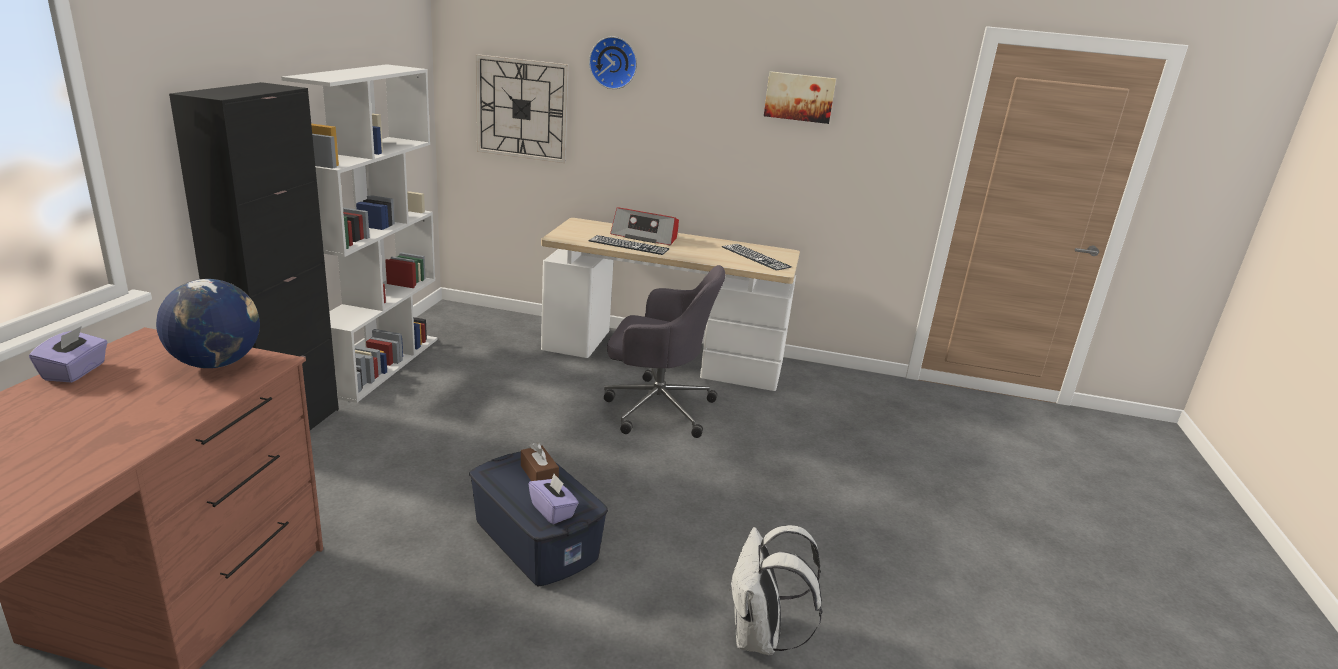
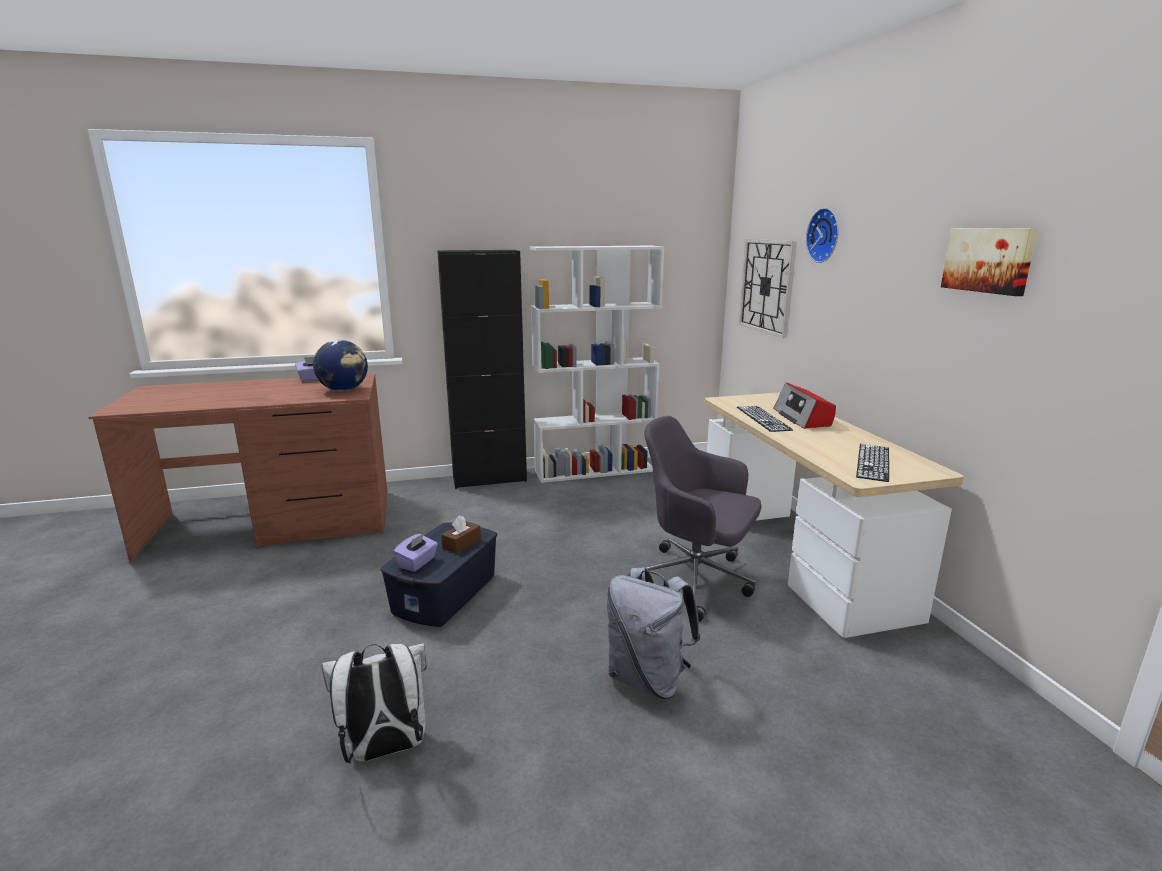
camera: 65 degrees right, 5 degrees down
grey office chair [604,265,725,438] -> grey office chair turned 135 degrees clockwise [628,416,762,622]
none -> grey backpack [607,567,700,699]

